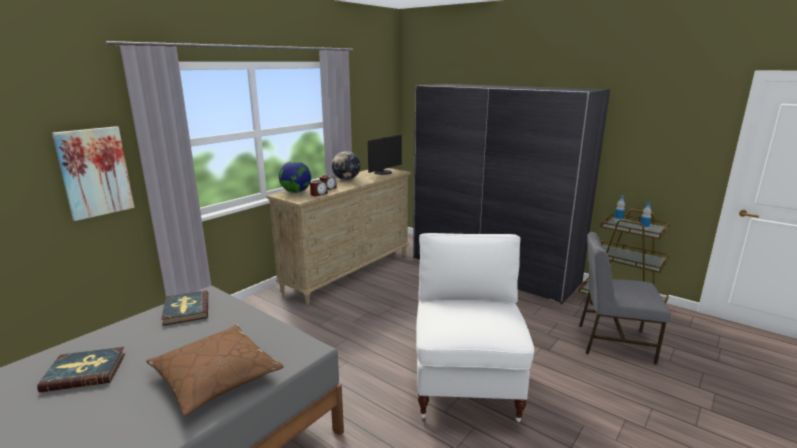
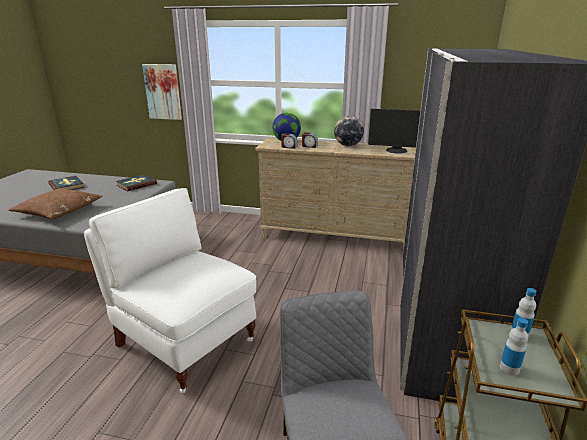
camera: 65 degrees right, 5 degrees up
white chair [416,233,534,422] -> white chair turned 120 degrees counterclockwise [84,188,257,393]

